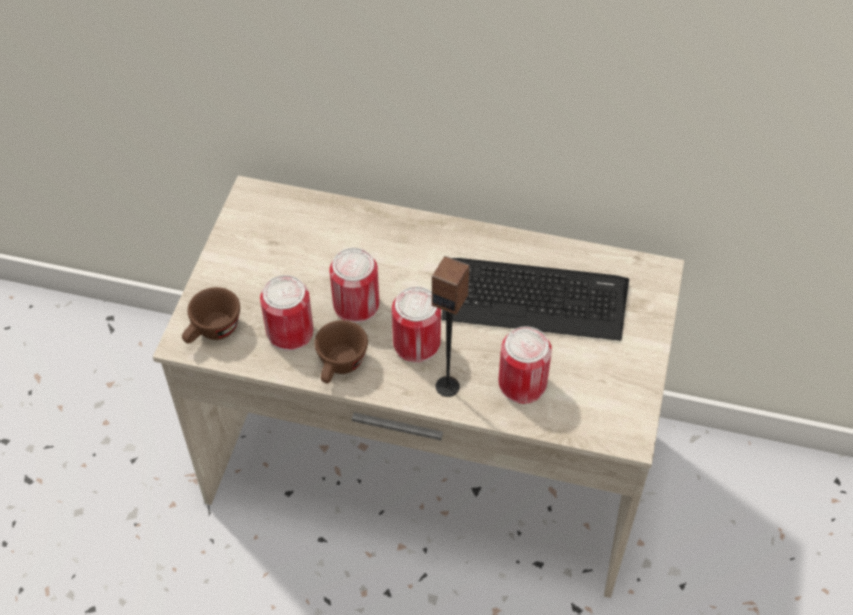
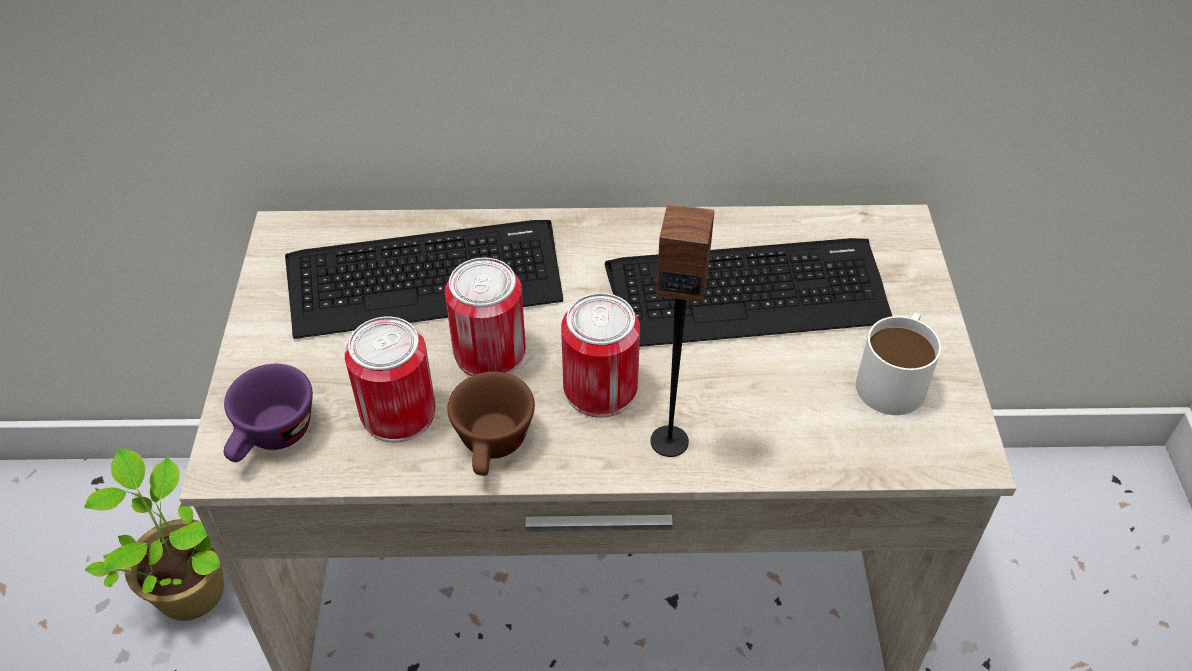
camera: 15 degrees left, 5 degrees down
brown cup [182,287,240,343] -> purple cup [224,364,313,462]
can [498,326,552,404] -> none
none -> potted plant [84,448,224,621]
none -> keyboard [285,220,563,339]
none -> white mug [856,312,941,415]

